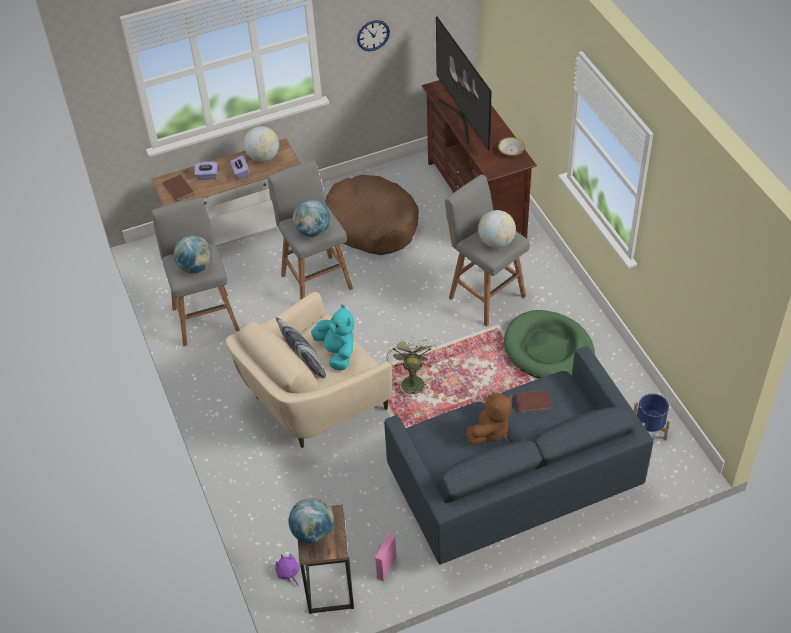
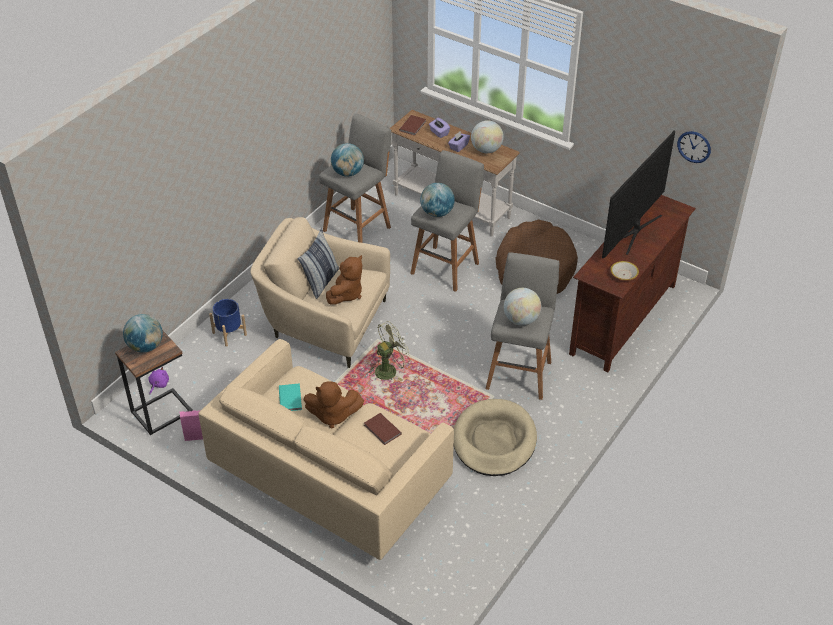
camera: 55 degrees right, 5 degrees down
turquoise plush toy [311,304,354,371] -> brown plush toy [326,255,362,305]
wall clock [357,20,390,51] -> wall clock moved to [677,131,711,163]
blue sofa [384,346,653,564] -> beige sofa [198,339,454,560]
green dog bed [504,310,595,379] -> beige dog bed [454,399,537,476]
blue planter [633,393,671,440] -> blue planter moved to [209,299,247,346]
none -> turquoise book [279,383,302,411]

